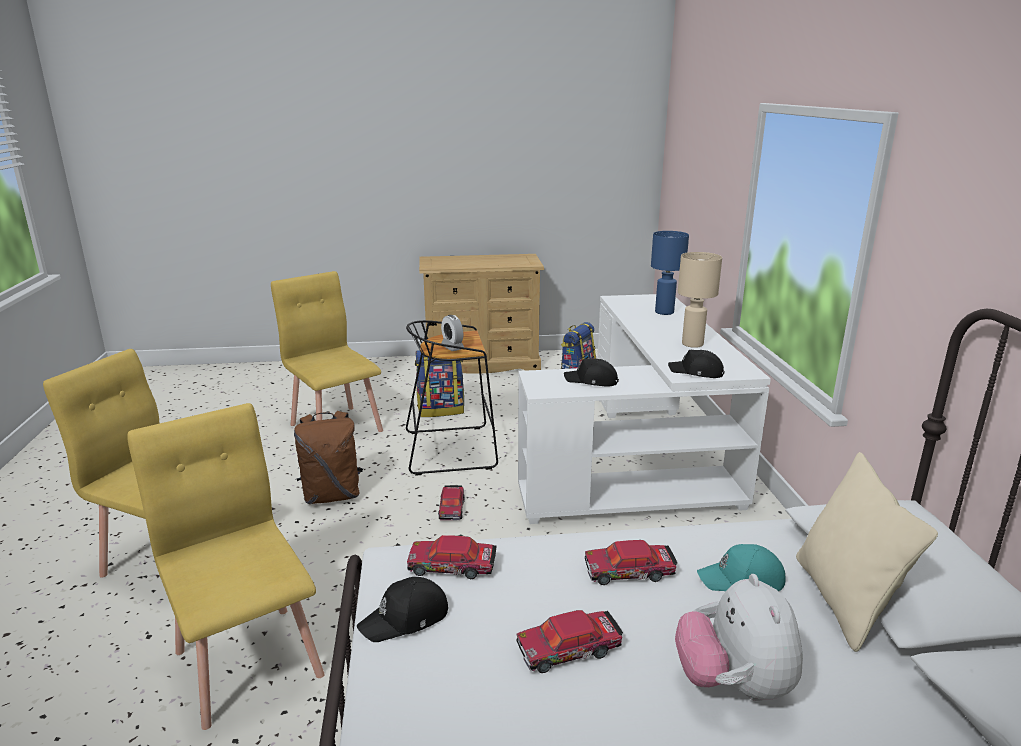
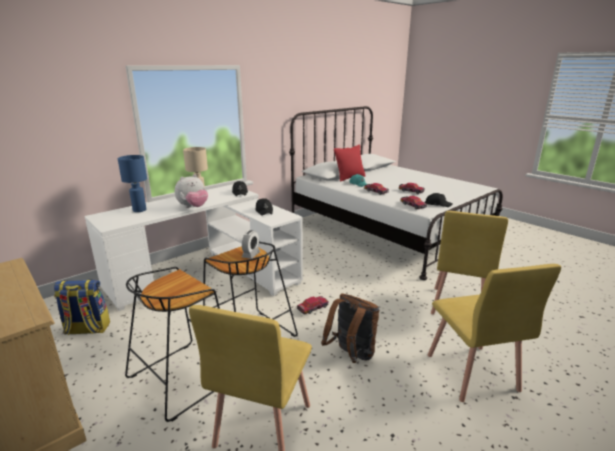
camera: 125 degrees left, 0 degrees up
backpack [415,350,464,417] -> black stool [125,267,220,422]
plush toy [675,574,803,701] -> plush toy moved to [175,174,208,208]
beige pillow [796,452,938,652] -> red pillow [334,144,366,182]

